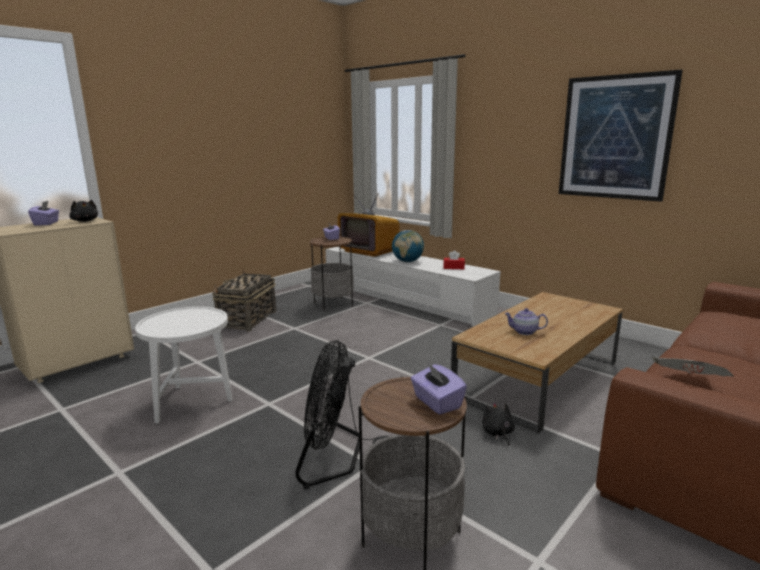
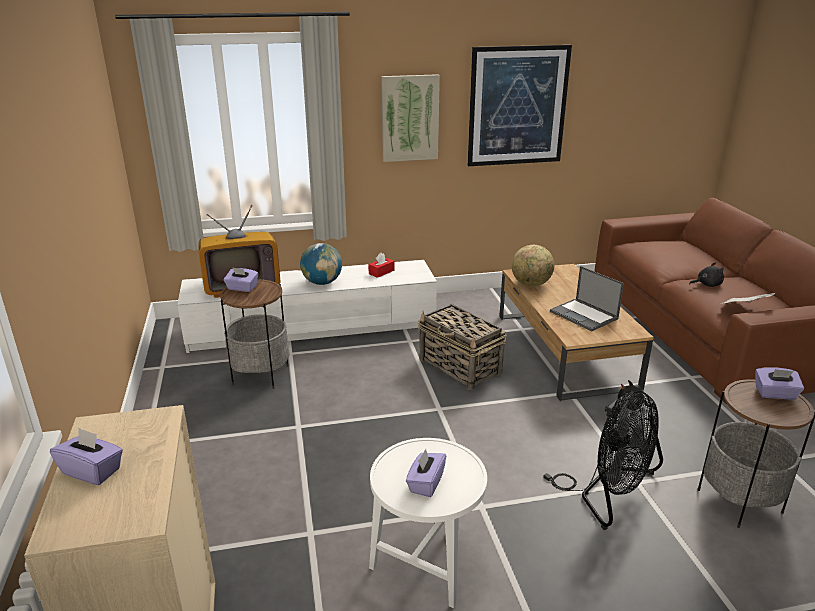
camera: 55 degrees left, 10 degrees up
black plush toy [69,200,98,222] -> black plush toy moved to [689,262,724,287]
basket [212,270,276,331] -> basket moved to [417,304,506,390]
black fan [295,340,389,490] -> black fan turned 90 degrees counterclockwise [543,391,663,530]
teapot [504,308,548,335] -> laptop [550,266,624,331]
none -> picture [381,74,440,162]
none -> purple tissue box [406,449,446,497]
none -> globe [512,245,554,287]

